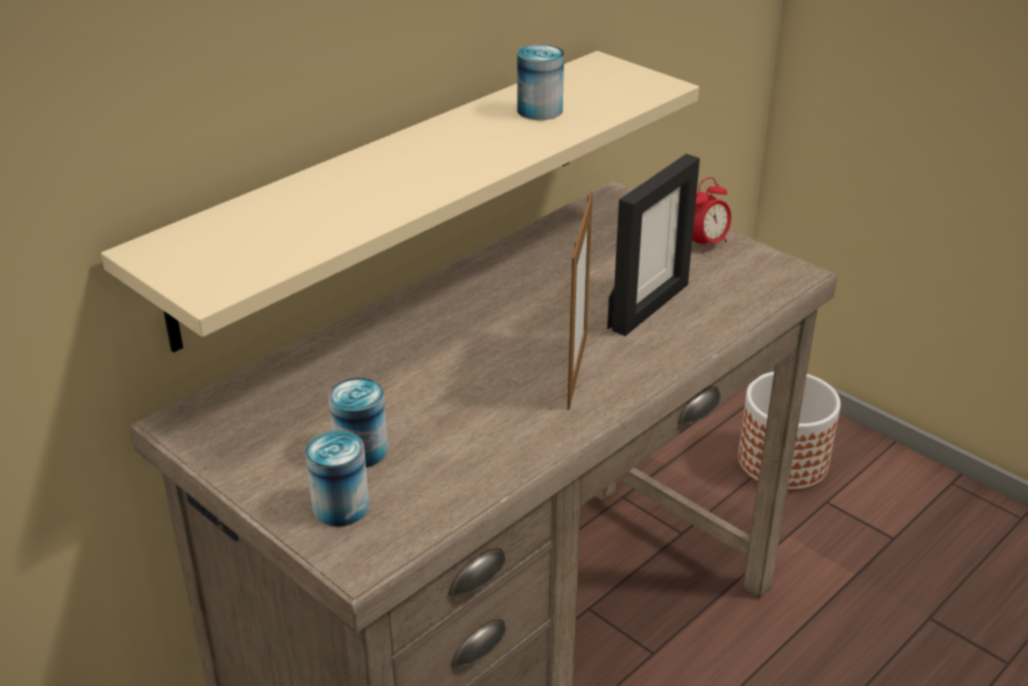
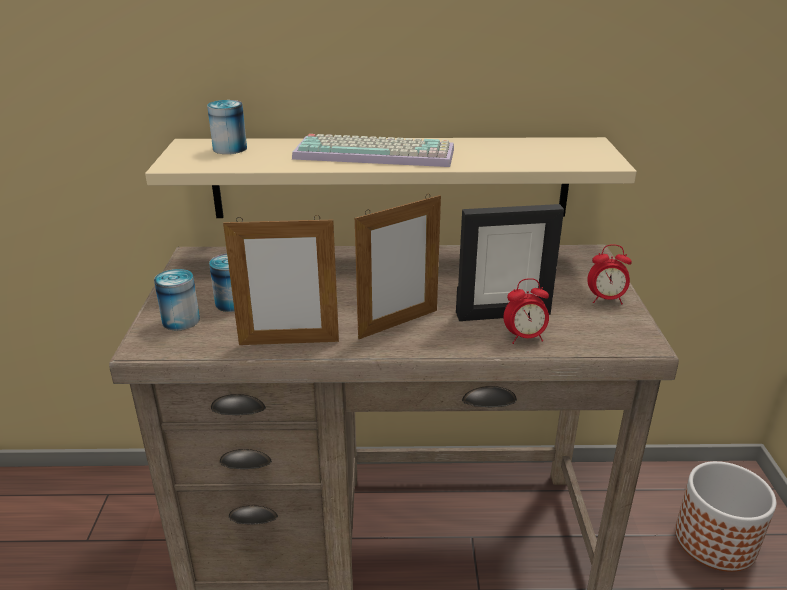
camera: 45 degrees right, 5 degrees down
can [517,44,564,120] -> can moved to [207,100,247,154]
none -> picture frame [223,215,339,345]
none -> keyboard [292,134,454,167]
none -> alarm clock [504,278,549,344]

